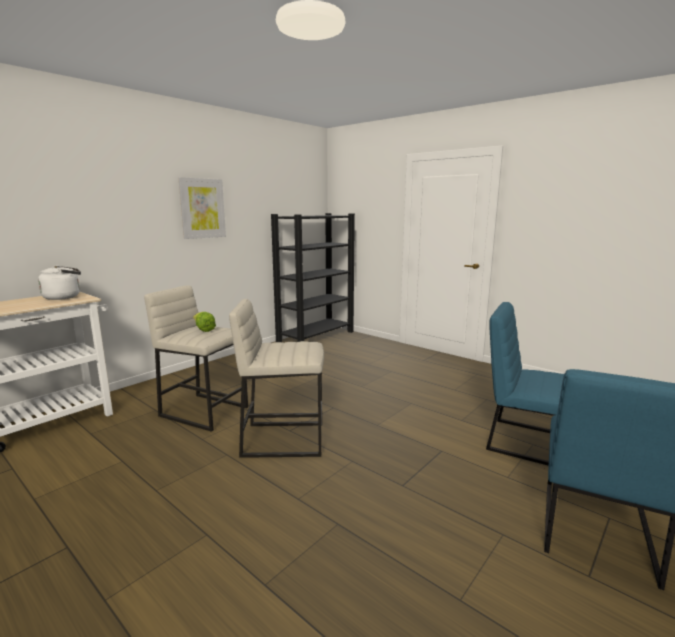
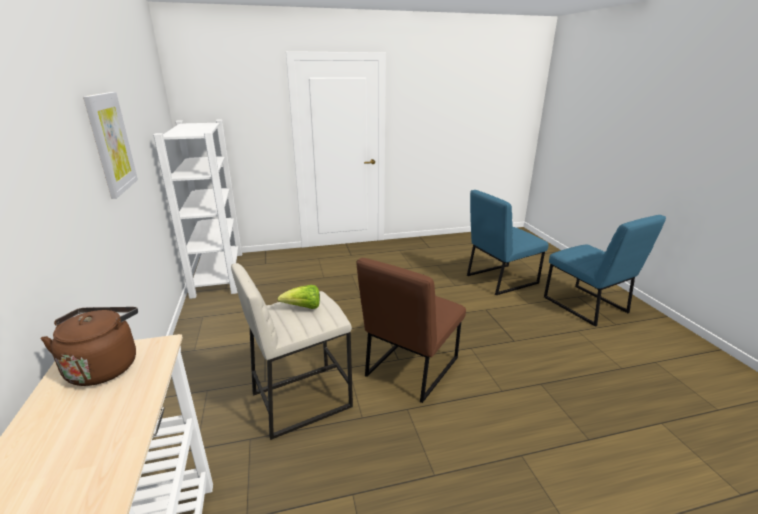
camera: 55 degrees left, 10 degrees up
white kettle [38,265,81,300] -> brown kettle [41,307,138,386]
beige stool [229,299,324,458] -> brown chair [356,258,466,403]
black bookcase [271,213,355,342] -> white bookcase [153,120,242,299]

